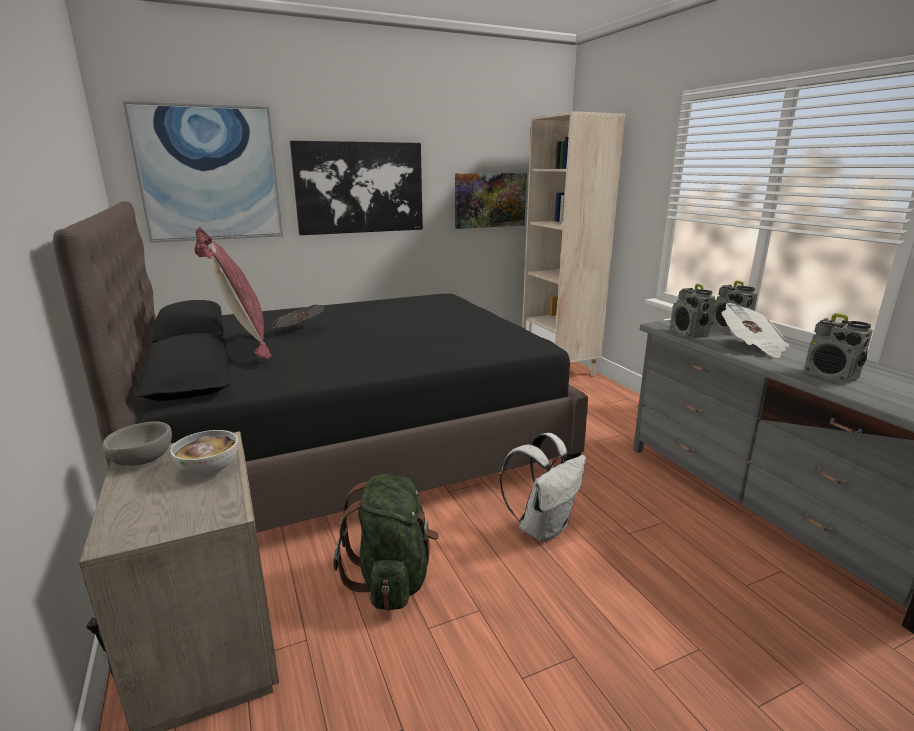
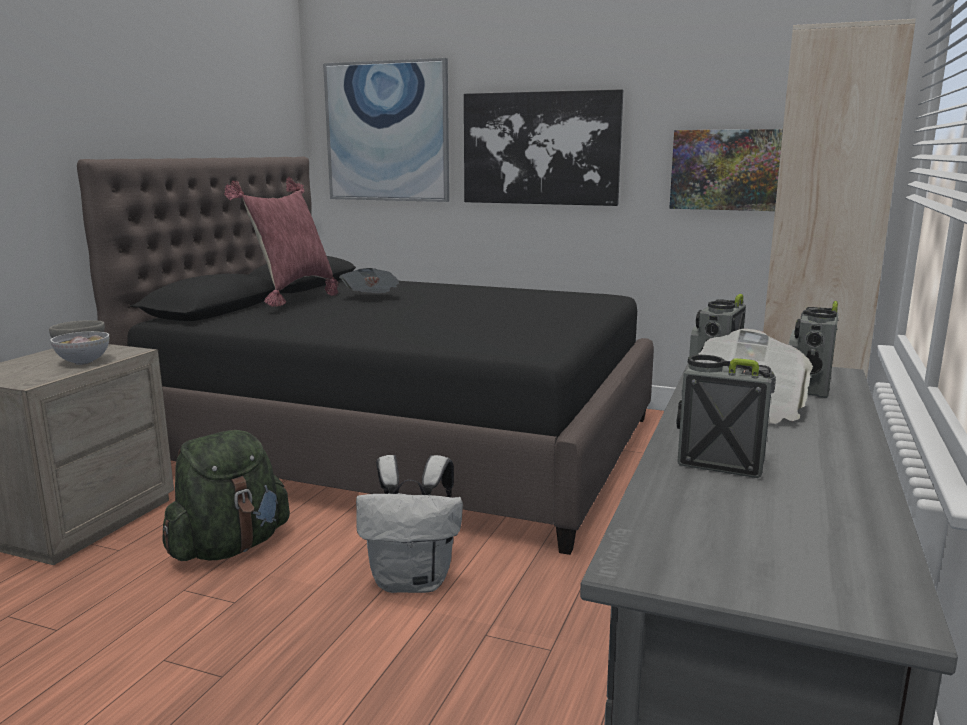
camera: 45 degrees right, 5 degrees down
radio [804,313,873,383] -> radio turned 105 degrees clockwise [677,355,776,478]

